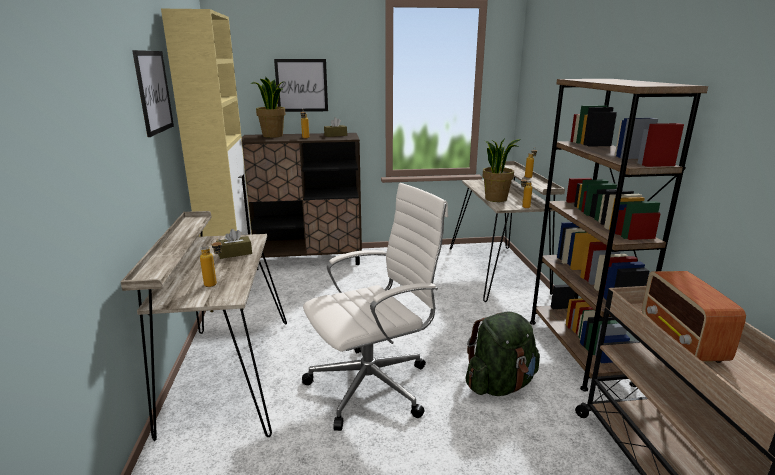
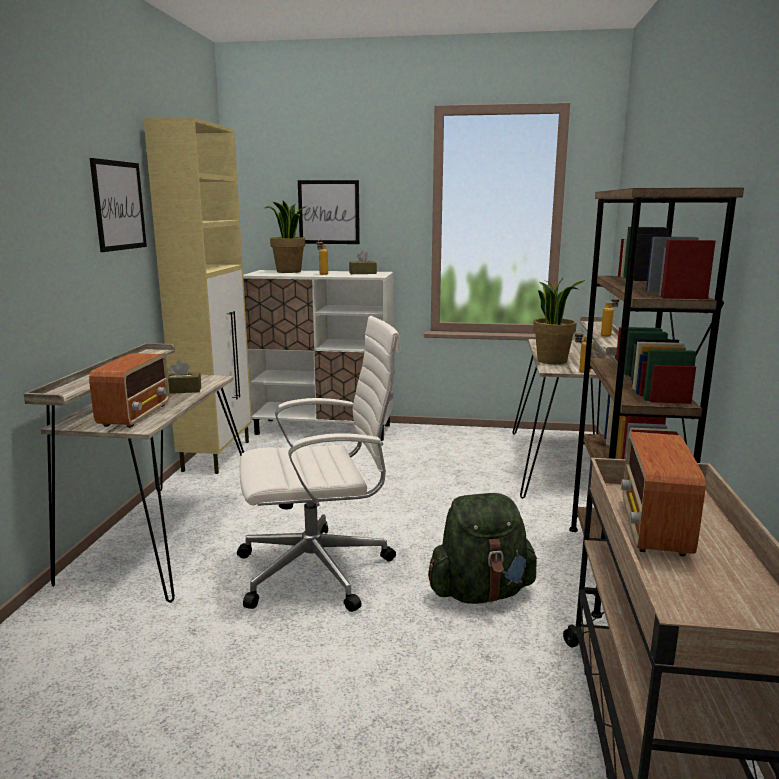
camera: 15 degrees right, 5 degrees down
bottle [200,239,222,287] -> radio [89,353,169,428]
brown cabinet [242,133,362,270] -> white cabinet [243,270,393,441]

